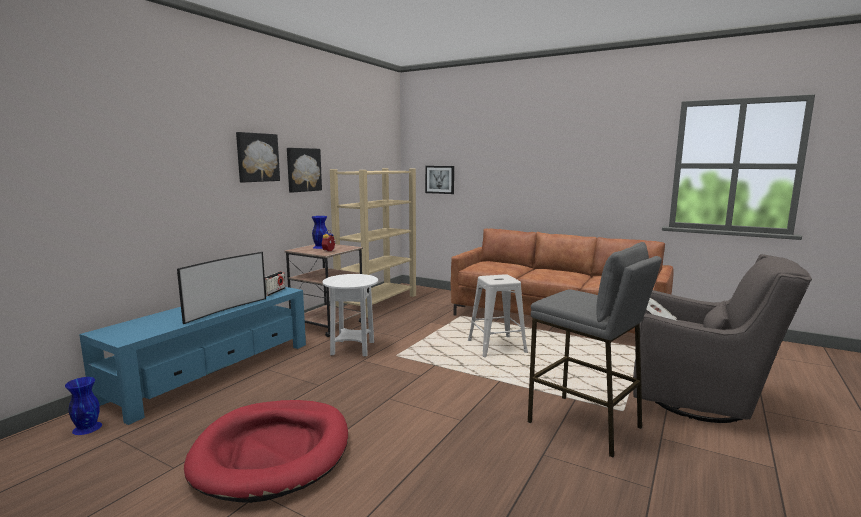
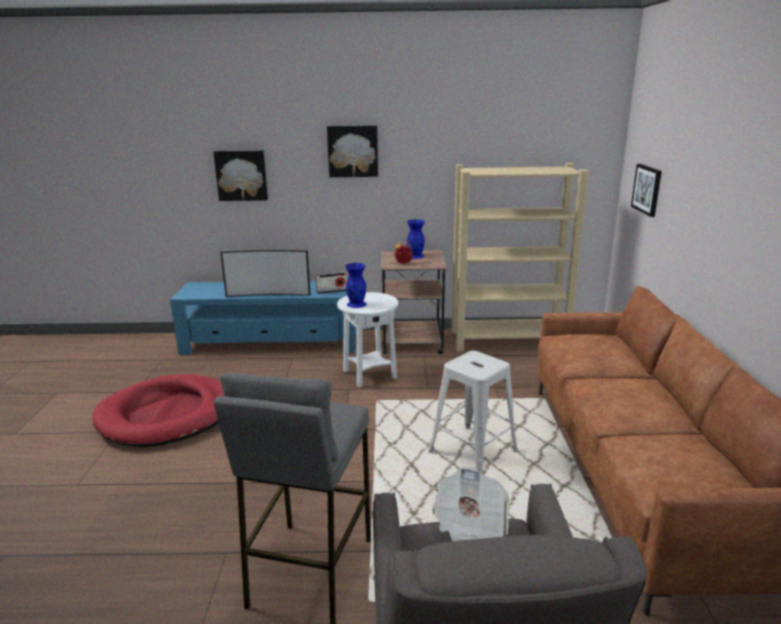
camera: 60 degrees right, 10 degrees up
blue vase [65,377,102,435] -> blue vase moved to [345,263,367,308]
picture [287,148,322,193] -> picture moved to [213,150,268,201]

